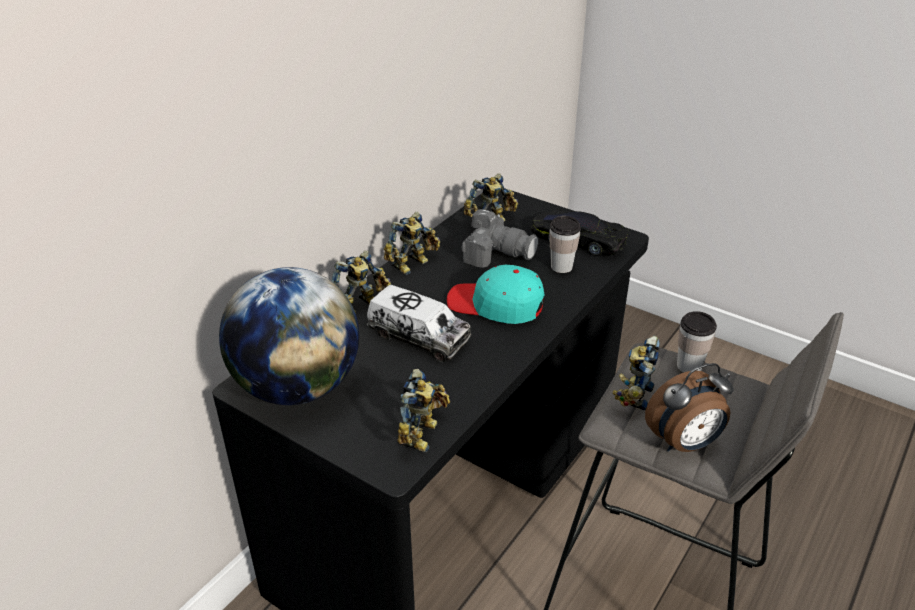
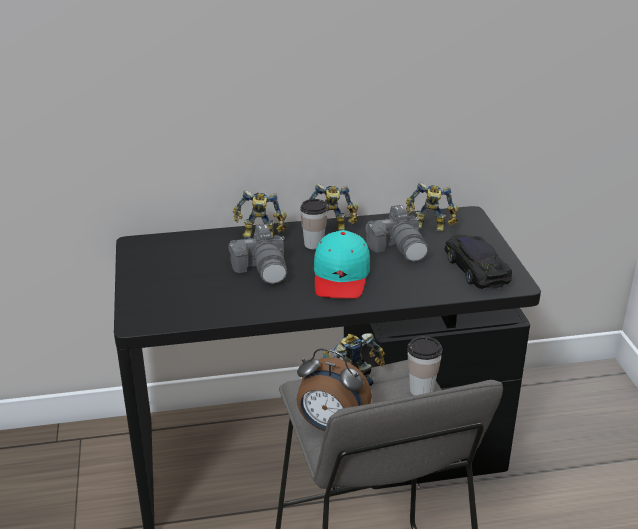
camera: 45 degrees right, 5 degrees down
globe [219,267,359,405] -> none
toy truck [367,285,471,362] -> camera [229,224,288,284]
toy robot [398,369,450,452] -> none
turquoise cap [447,265,544,324] -> turquoise cap turned 150 degrees counterclockwise [314,230,370,299]
cup [549,216,581,273] -> cup moved to [300,199,328,249]

